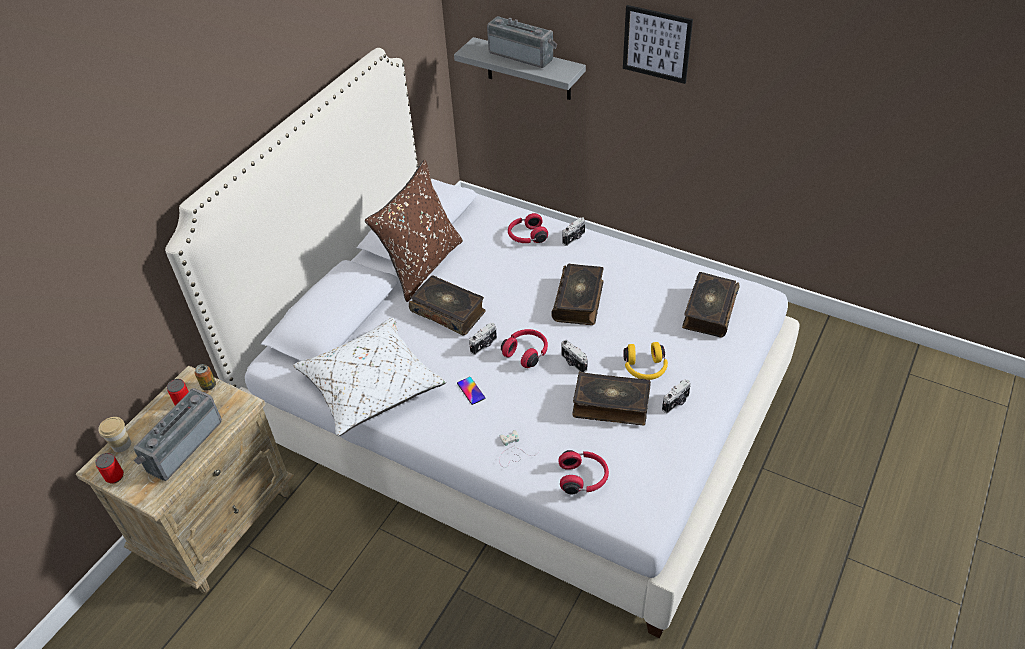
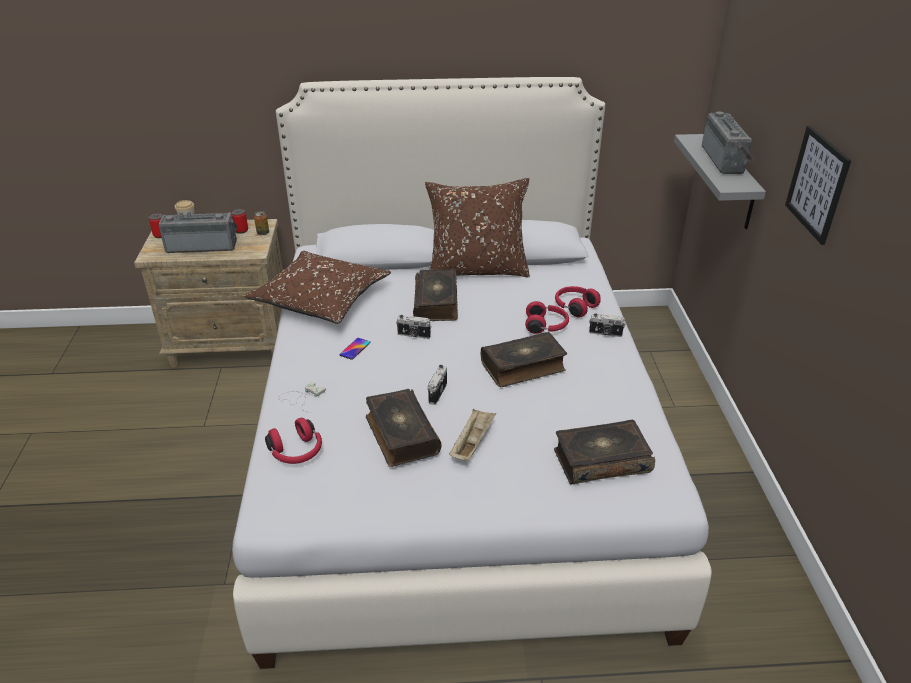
camera: 55 degrees right, 10 degrees down
white pillow [293,317,446,436] -> brown pillow [244,251,391,324]
red headphones [501,329,548,368] -> red headphones moved to [525,301,569,334]
yellow headphones [623,342,668,380] -> beige tray [449,409,496,461]
camera [662,379,691,413] -> none

